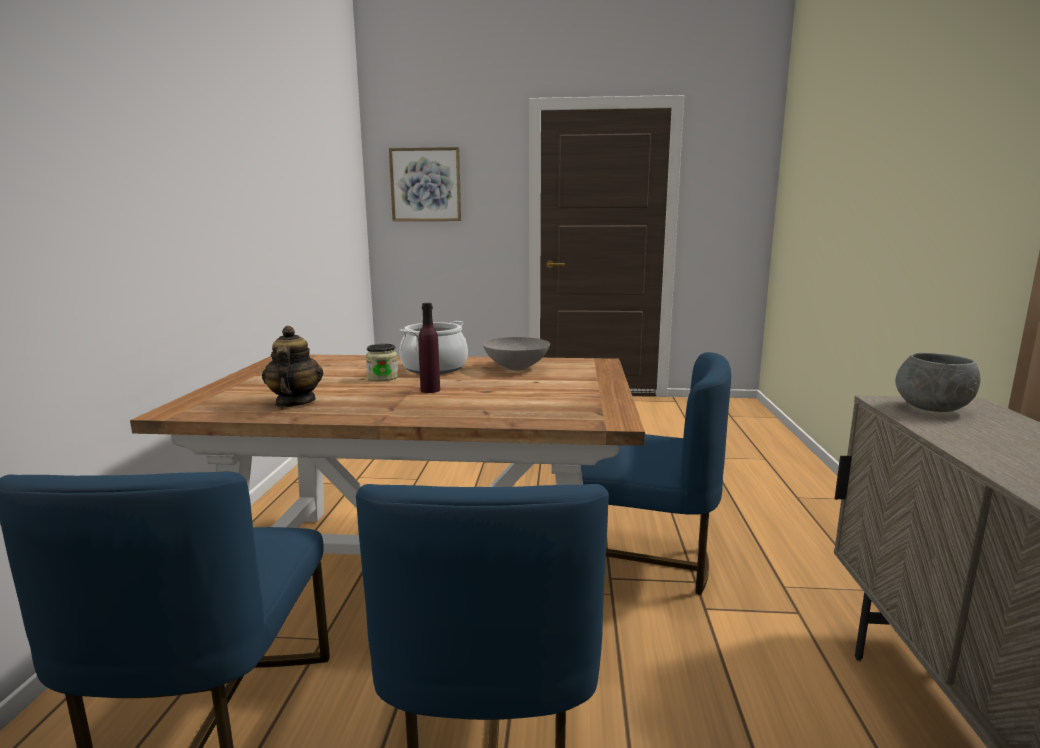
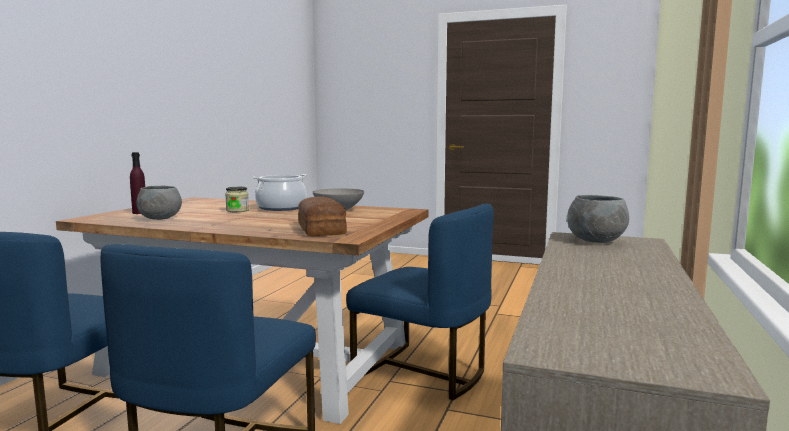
camera: 15 degrees right, 5 degrees down
teapot [262,326,324,407] -> grey bowl [137,186,182,220]
picture [389,147,461,221] -> none
purple bottle [419,303,440,393] -> purple bottle moved to [130,152,145,214]
none -> bread [298,196,347,236]

